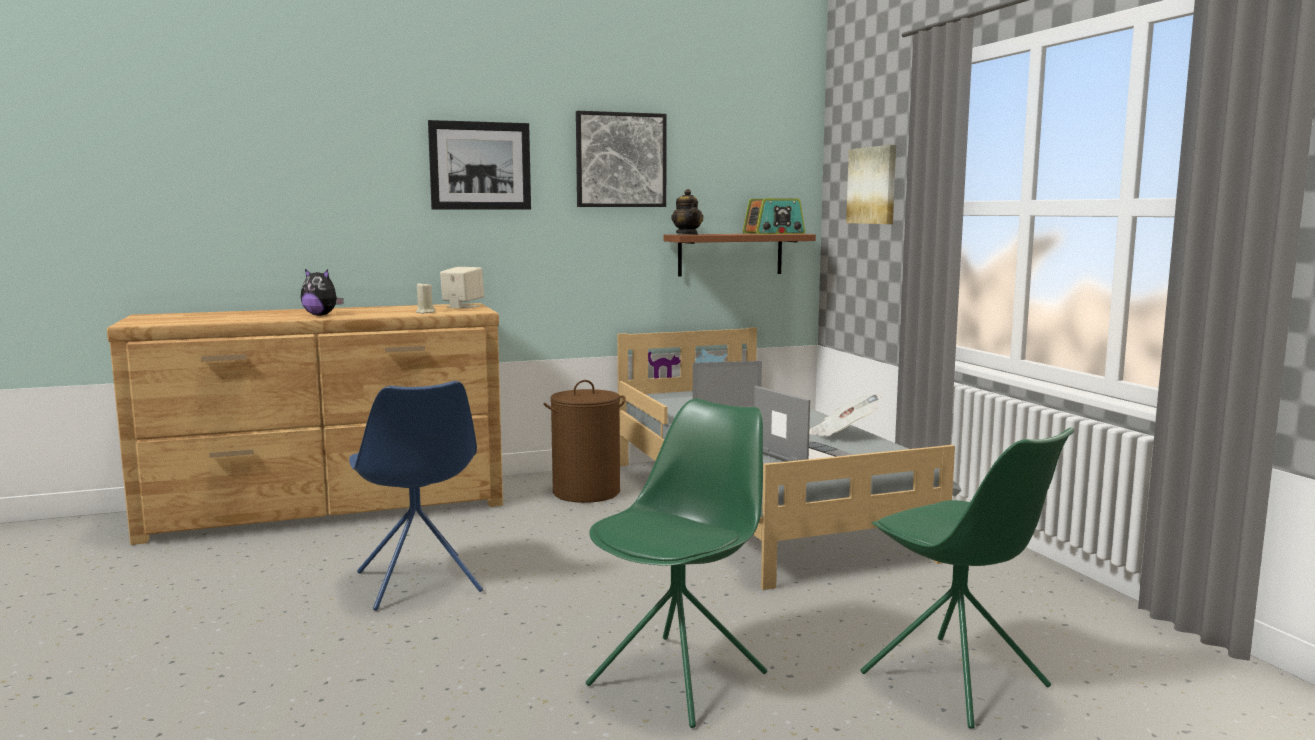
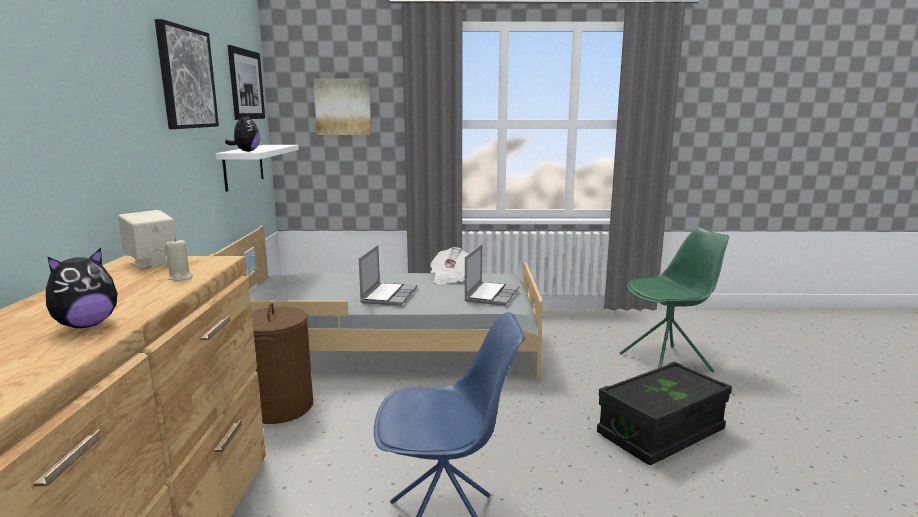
camera: 70 degrees left, 5 degrees up
picture [428,120,531,210] -> picture moved to [228,45,265,120]
green chair [586,399,767,728] -> black storage box [597,361,732,466]
brown shelf [663,234,816,277] -> white shelf [215,145,299,192]
teapot [671,189,703,235] -> plush toy [225,115,260,152]
radio [742,198,805,234] -> none
laptop [754,386,855,462] -> laptop turned 120 degrees clockwise [464,244,519,306]

